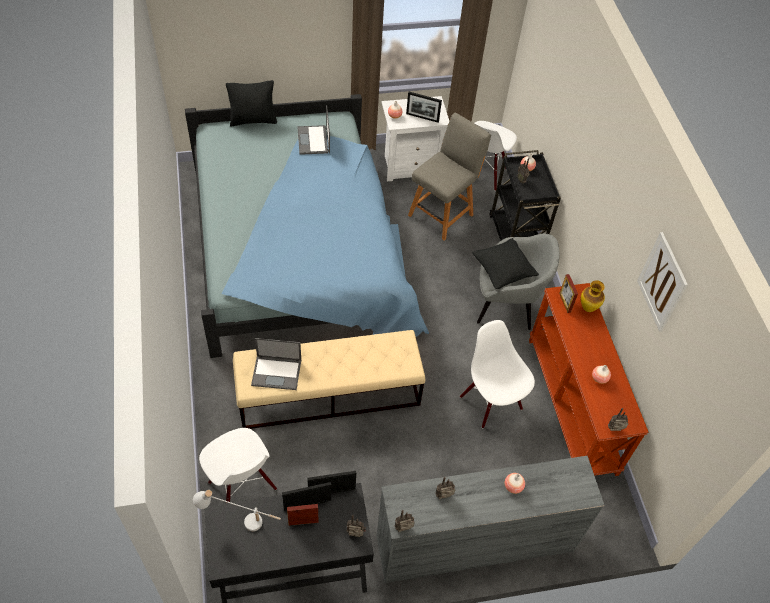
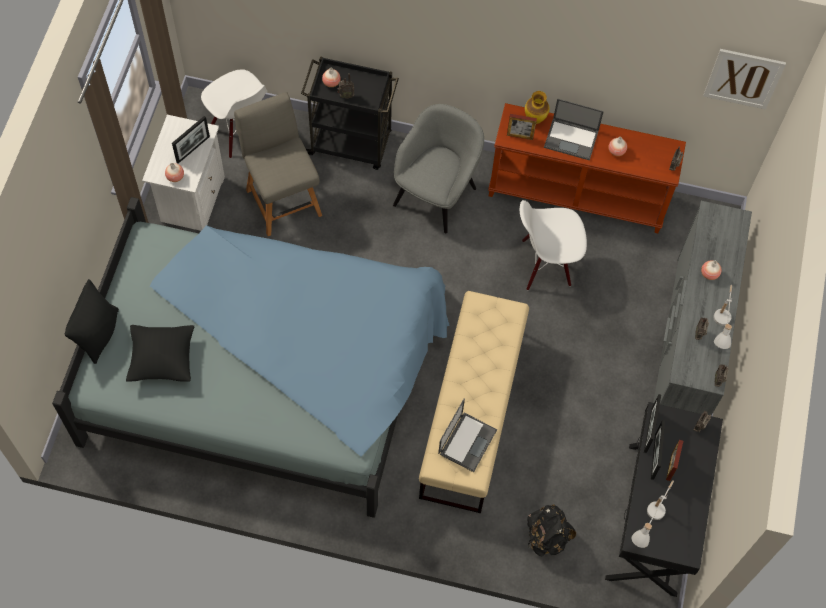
camera: 65 degrees left, 10 degrees up
white chair [199,428,277,503] -> black backpack [527,504,576,556]
laptop [297,105,330,155] -> laptop moved to [544,99,604,161]
black pillow [472,238,539,289] -> black pillow moved to [126,325,195,382]
picture [637,232,688,332] -> picture moved to [703,49,786,110]
none -> white table lamp [714,285,732,349]

